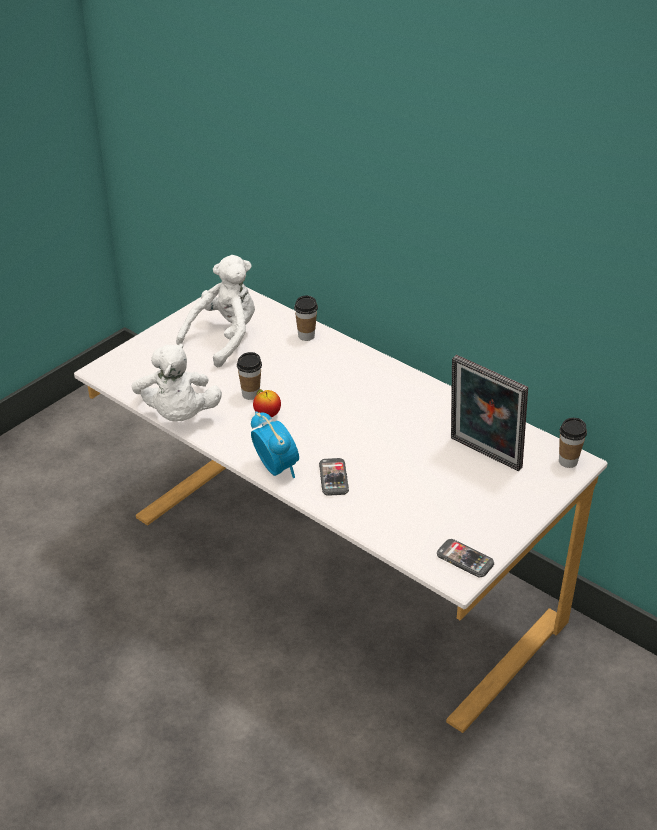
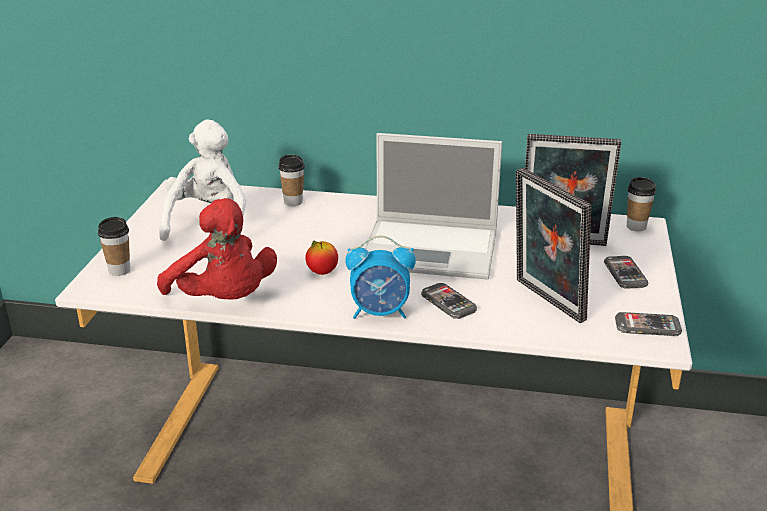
camera: 30 degrees left, 10 degrees down
white plush toy [132,344,222,421] -> red plush toy [157,198,277,299]
cup [237,352,262,400] -> cup moved to [98,217,130,276]
alarm clock [251,411,299,478] -> alarm clock turned 150 degrees clockwise [345,235,416,319]
none -> laptop [365,133,502,280]
none -> picture frame [516,168,591,323]
none -> phone [604,256,648,289]

